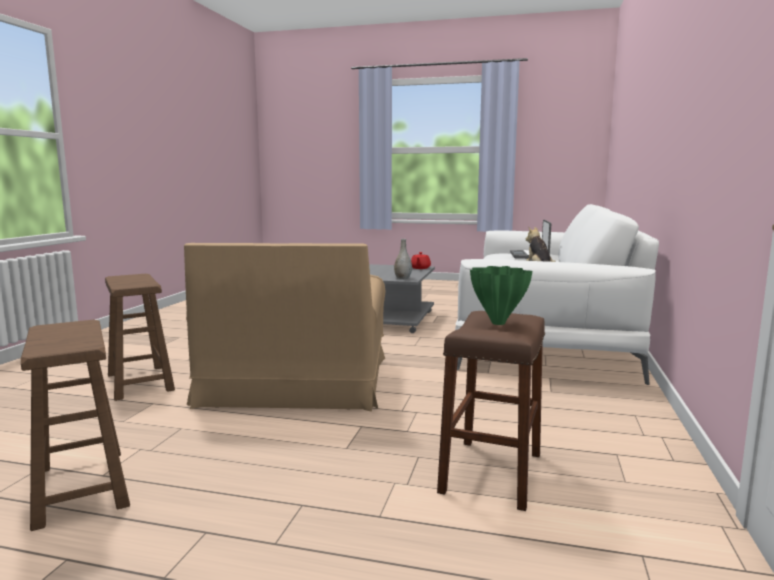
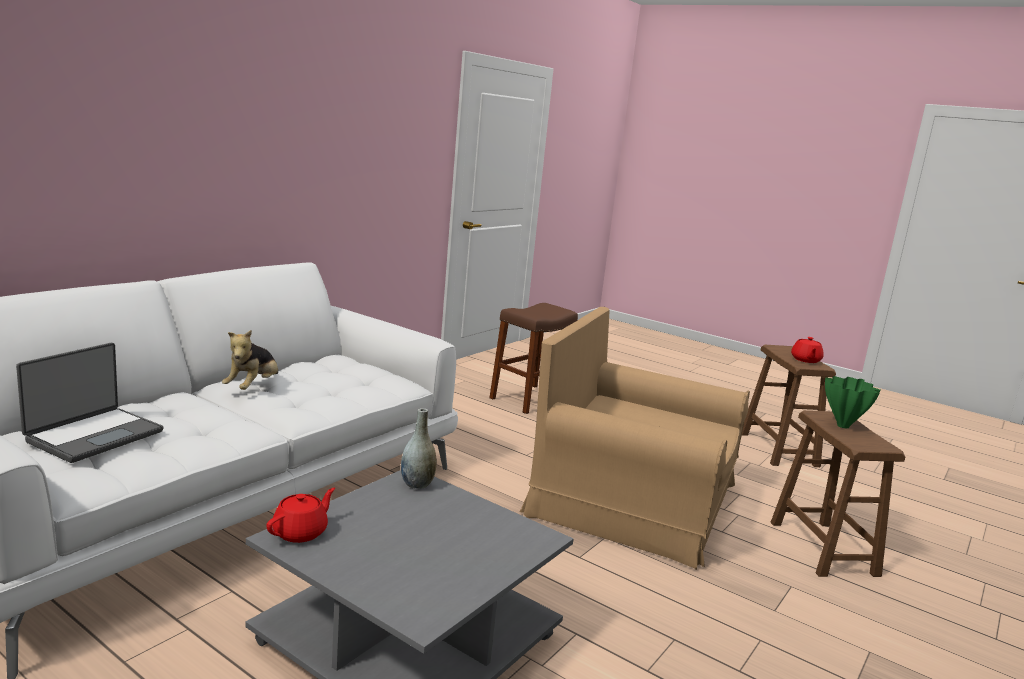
camera: 160 degrees left, 5 degrees up
brown armchair [184,243,386,412] -> brown armchair turned 90 degrees counterclockwise [519,307,750,570]
green vase [470,266,532,325] -> green vase moved to [825,376,881,428]
none -> red teapot [791,337,824,363]

